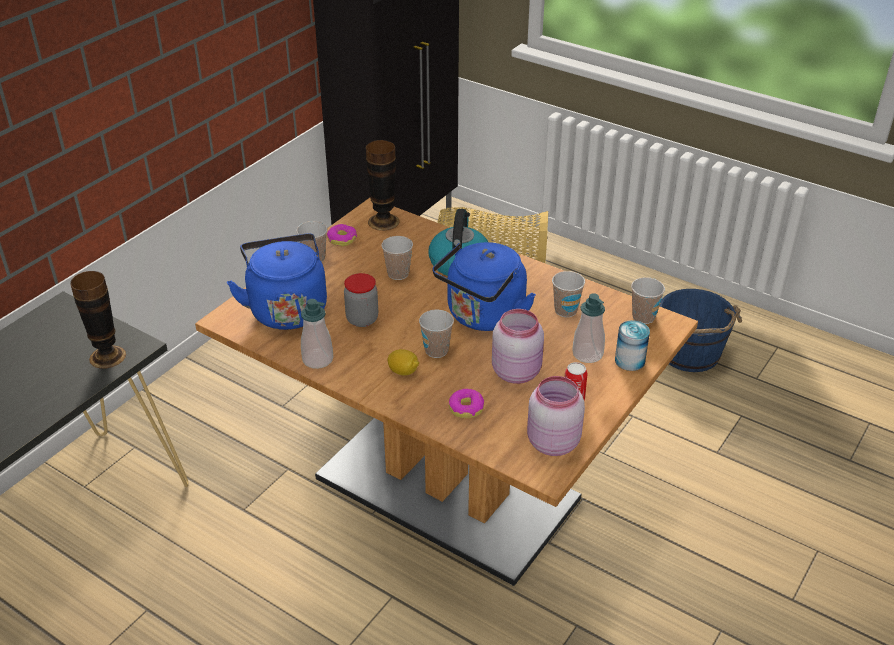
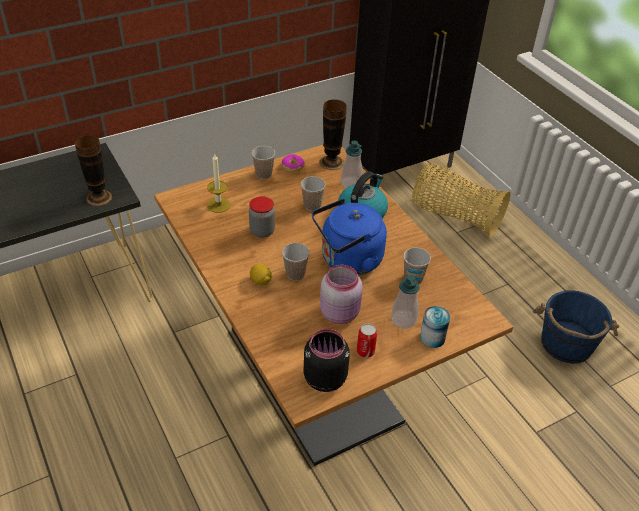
camera: 25 degrees right, 5 degrees up
blue kettle [227,234,327,330] -> candle [207,154,230,213]
soap dispenser [301,299,333,369] -> soap dispenser moved to [341,140,363,188]
donut [449,389,484,418] -> none
pink jar [527,376,585,456] -> black jar [303,329,350,392]
cup [631,277,665,324] -> none

